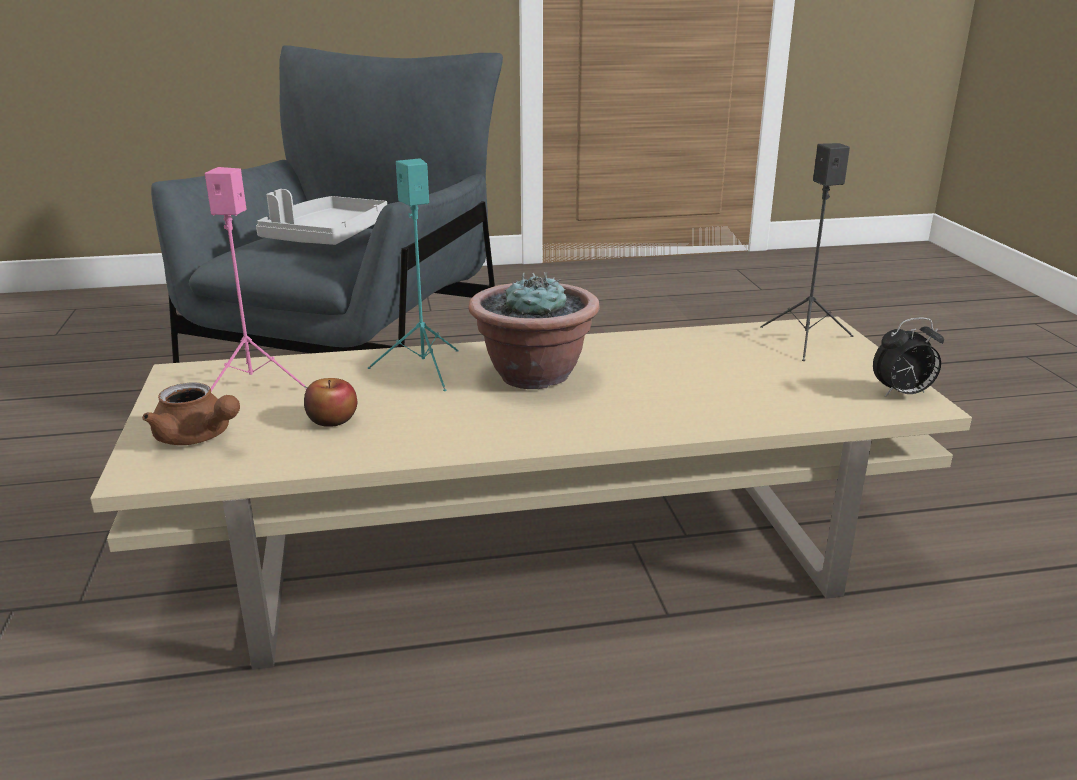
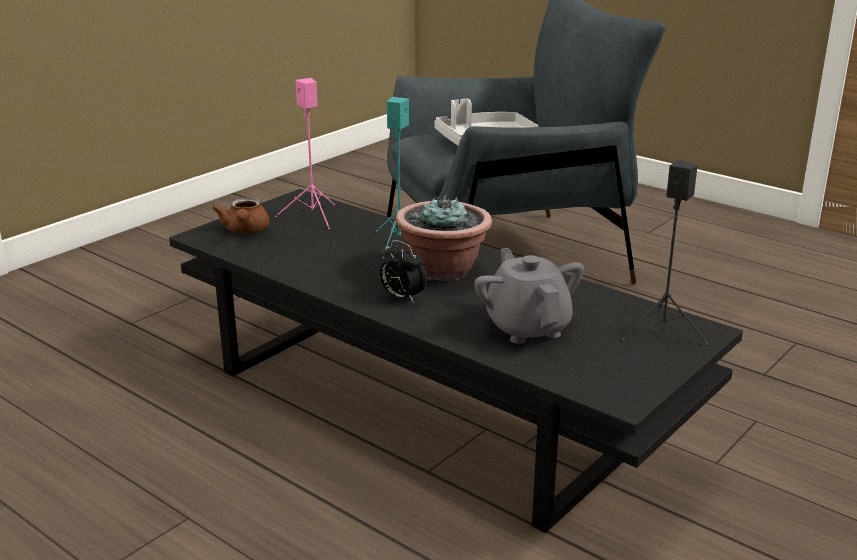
camera: 50 degrees right, 0 degrees up
beige coffee table [90,317,972,670] -> black coffee table [169,189,743,533]
apple [304,378,357,427] -> none
alarm clock [873,318,944,397] -> alarm clock moved to [380,240,427,303]
none -> grey teapot [474,248,584,344]

